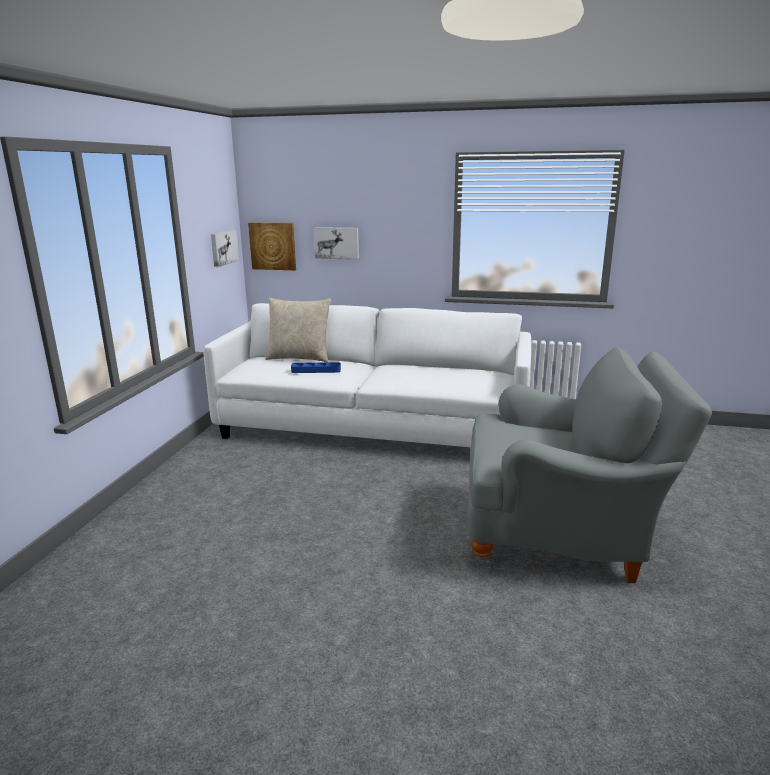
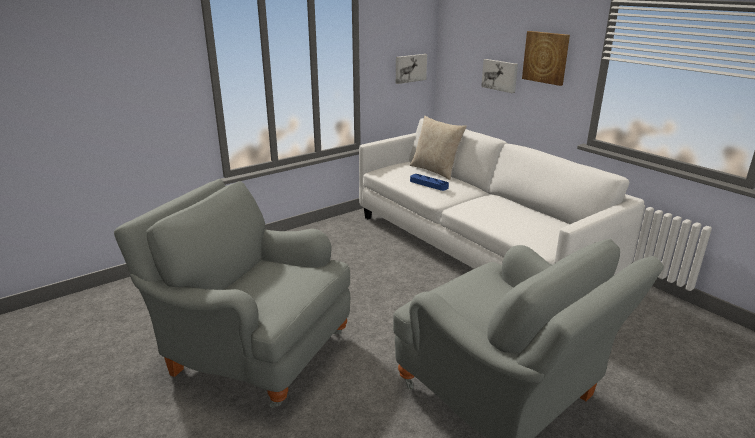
camera: 40 degrees right, 5 degrees up
picture [248,222,296,270] -> picture moved to [522,31,570,86]
none -> grey armchair [114,179,350,408]

